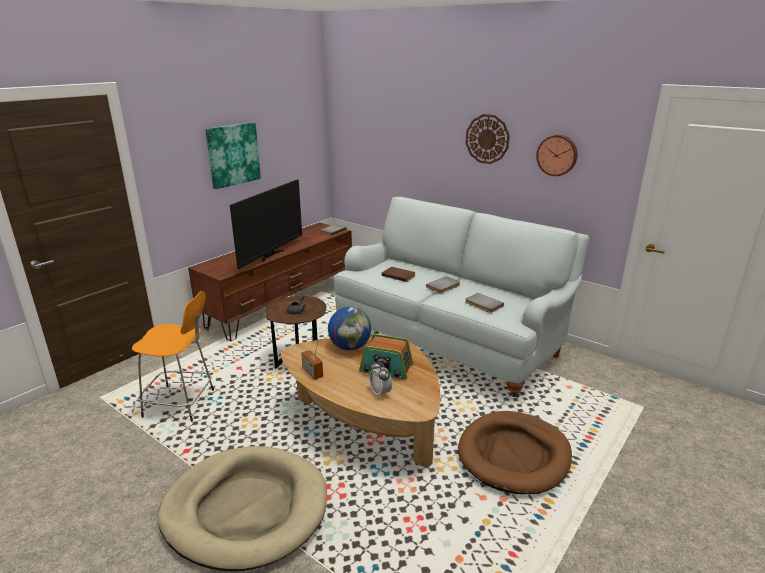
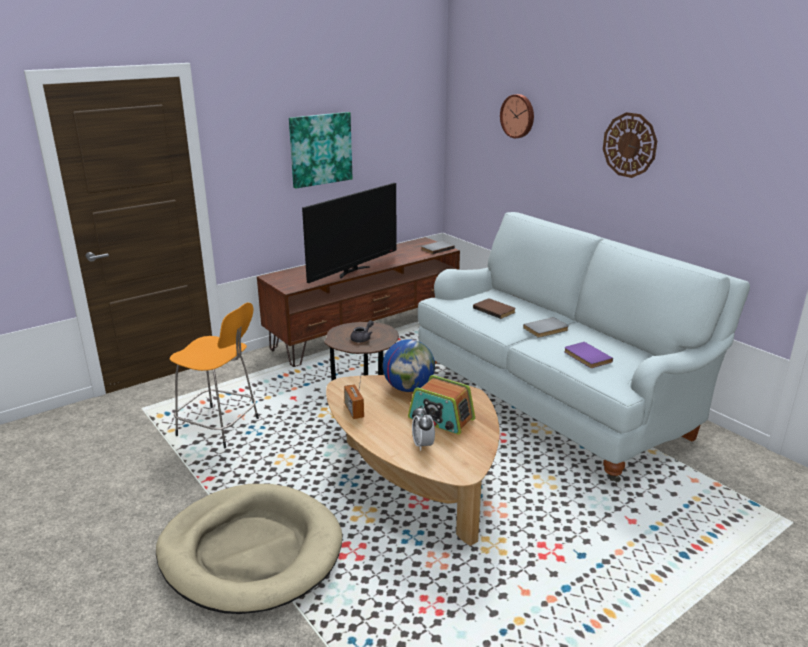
camera: 15 degrees right, 0 degrees up
brown dog bed [458,411,572,494] -> none
grey book [465,293,504,313] -> purple book [564,342,613,368]
wall clock [536,135,577,176] -> wall clock moved to [500,94,534,138]

